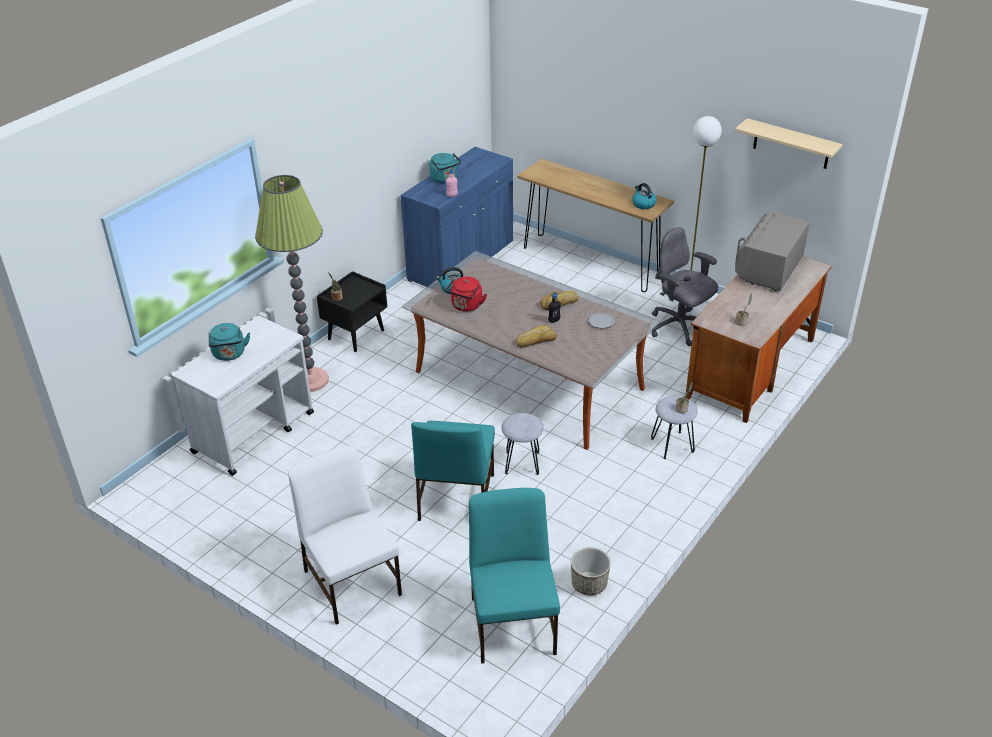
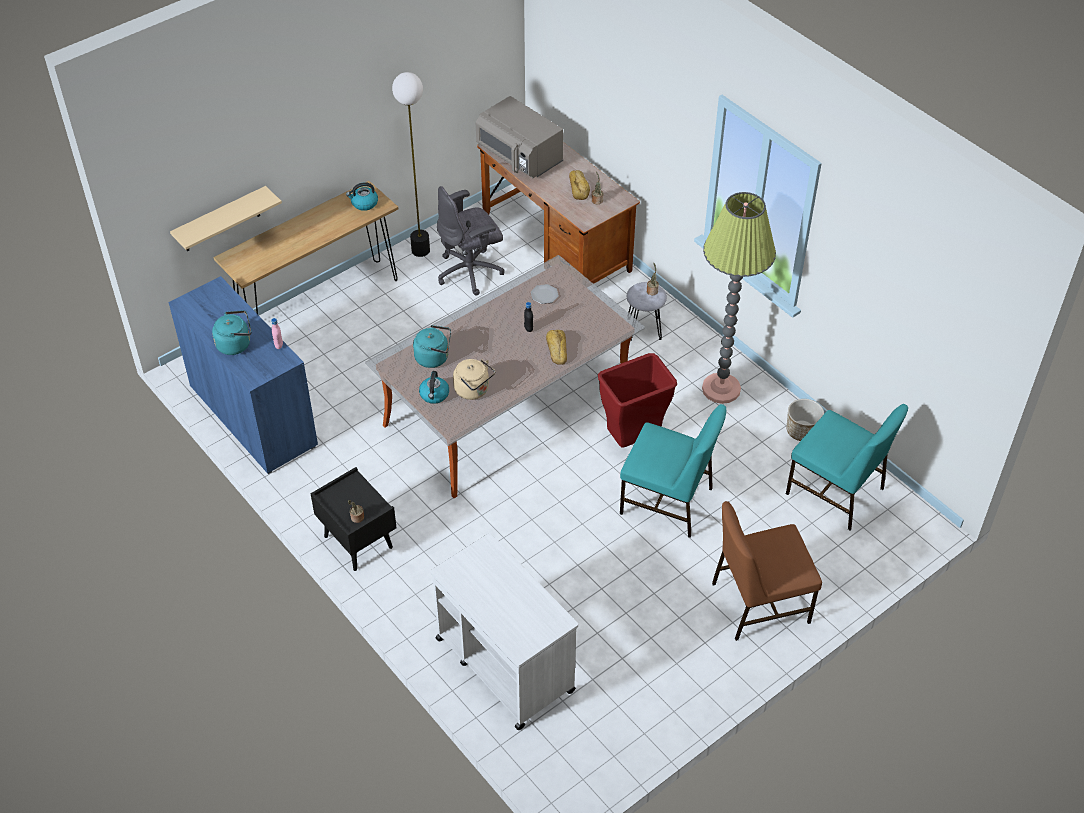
camera: 75 degrees left, 10 degrees up
turquoise kettle [208,323,250,361] -> turquoise kettle moved to [413,325,451,368]
floor lamp [255,175,329,392] -> floor lamp moved to [702,192,776,404]
white chair [288,446,402,625] -> brown chair [712,501,822,641]
red kettle [446,277,487,312] -> beige kettle [453,359,495,400]
turquoise chair [469,488,560,664] -> turquoise chair turned 150 degrees counterclockwise [786,404,908,530]
grey stool [501,413,544,475] -> red trash can [598,353,677,447]
bread [540,291,578,310] -> bread moved to [569,170,590,200]
beige shelf [735,118,843,169] -> beige shelf moved to [170,186,282,251]

